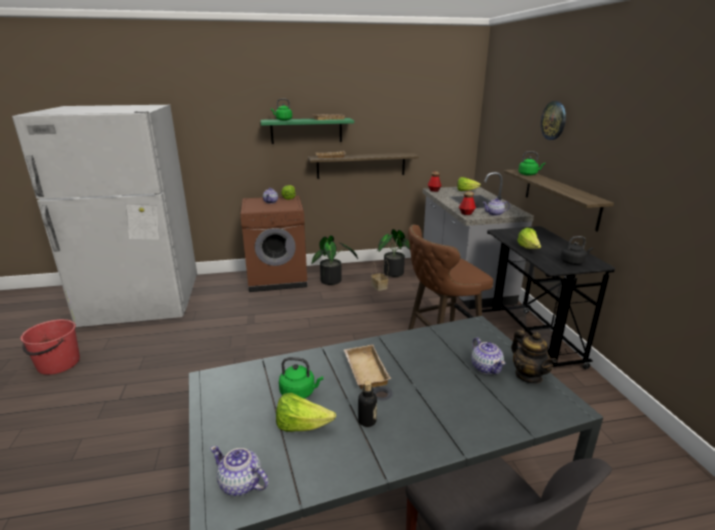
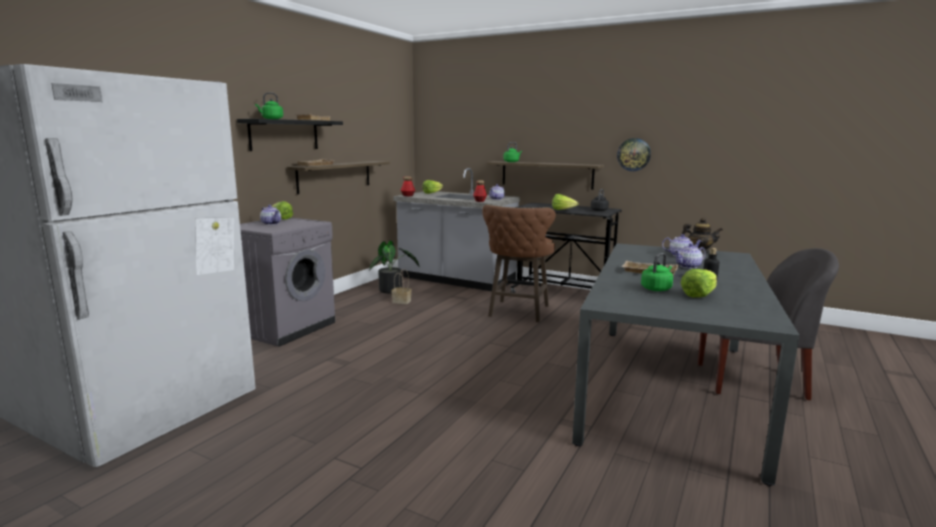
camera: 50 degrees left, 10 degrees down
red bucket [20,319,80,375] -> none
teapot [210,446,269,496] -> teapot moved to [674,243,706,269]
brown washing machine [240,196,308,292] -> grey washing machine [240,218,335,347]
green shelf [261,118,354,144] -> black shelf [237,119,343,151]
potted plant [311,235,358,285] -> none
wall clock [541,101,566,140] -> wall clock moved to [617,138,651,171]

